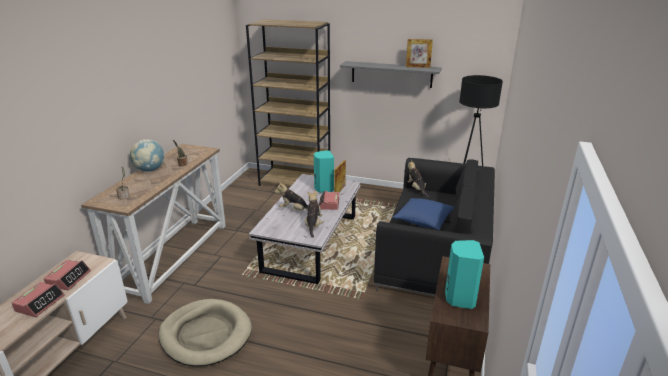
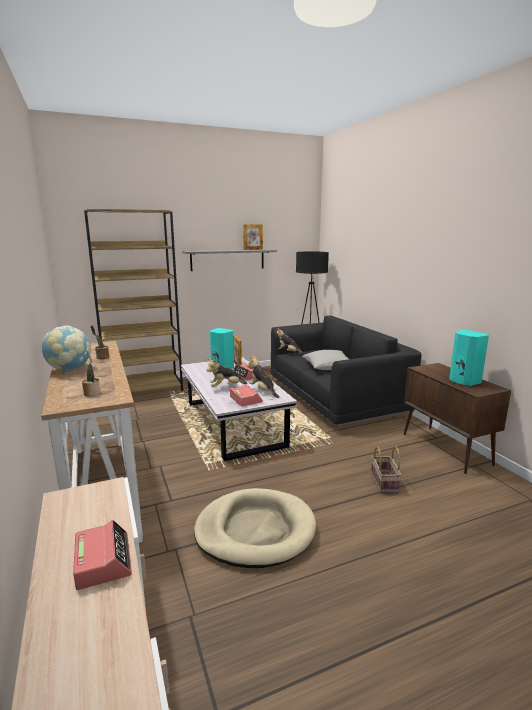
camera: 40 degrees left, 10 degrees down
alarm clock [44,260,91,290] -> alarm clock moved to [230,384,263,406]
blue pillow [393,198,454,230] -> grey pillow [302,350,349,370]
none -> basket [371,446,401,493]

